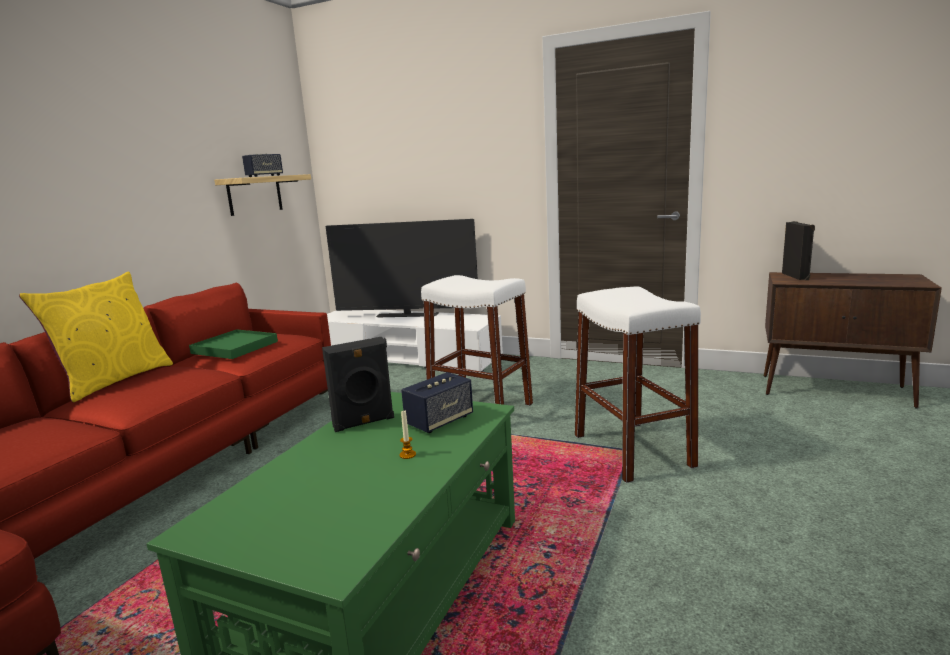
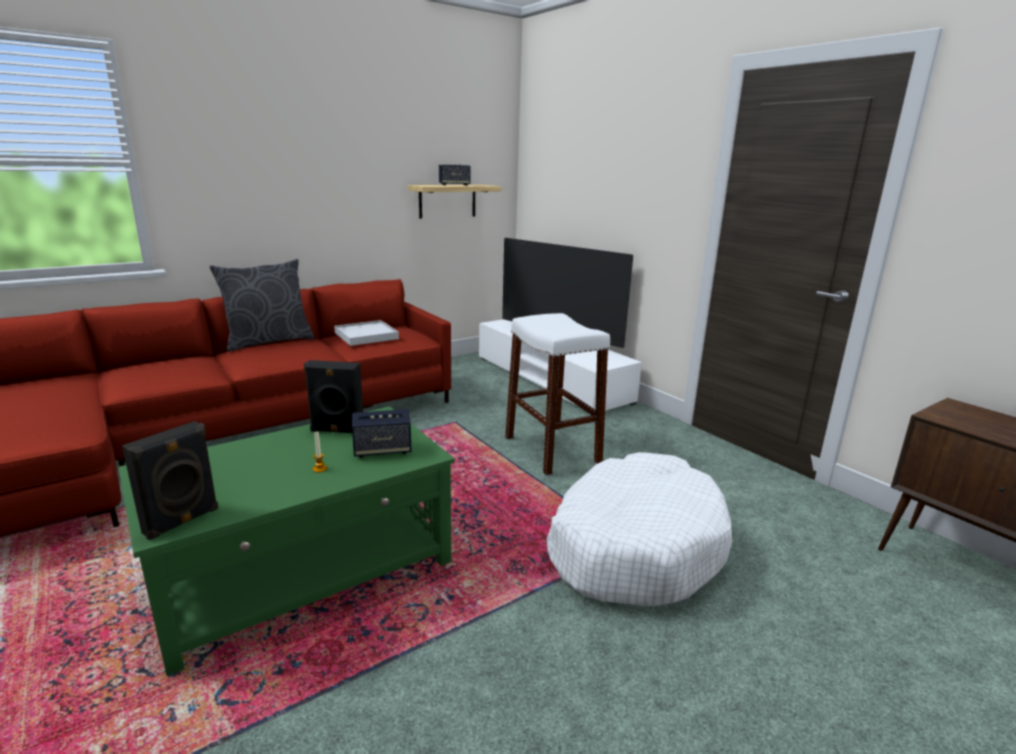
camera: 30 degrees right, 5 degrees up
yellow pillow [19,272,173,402] -> grey pillow [210,259,314,352]
green tray [189,329,278,359] -> white tray [334,320,399,346]
white stool [575,286,701,483] -> white dog bed [547,452,732,606]
black speaker [782,221,815,280] -> black speaker moved to [122,421,218,540]

